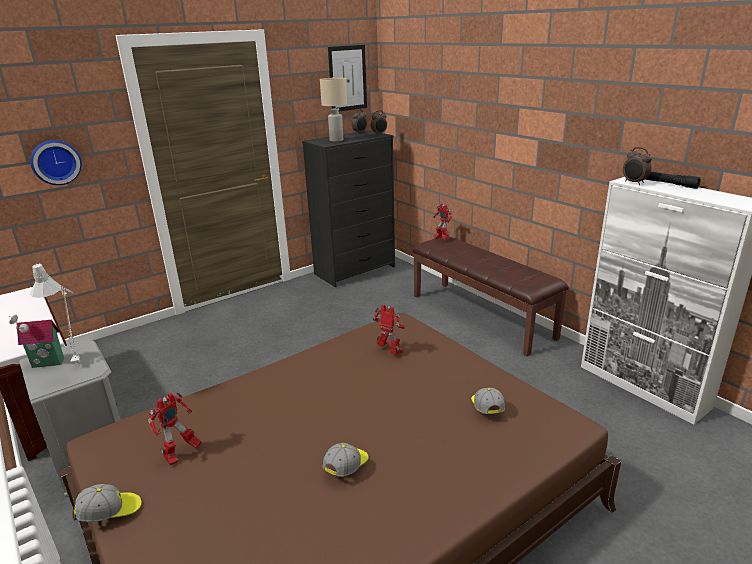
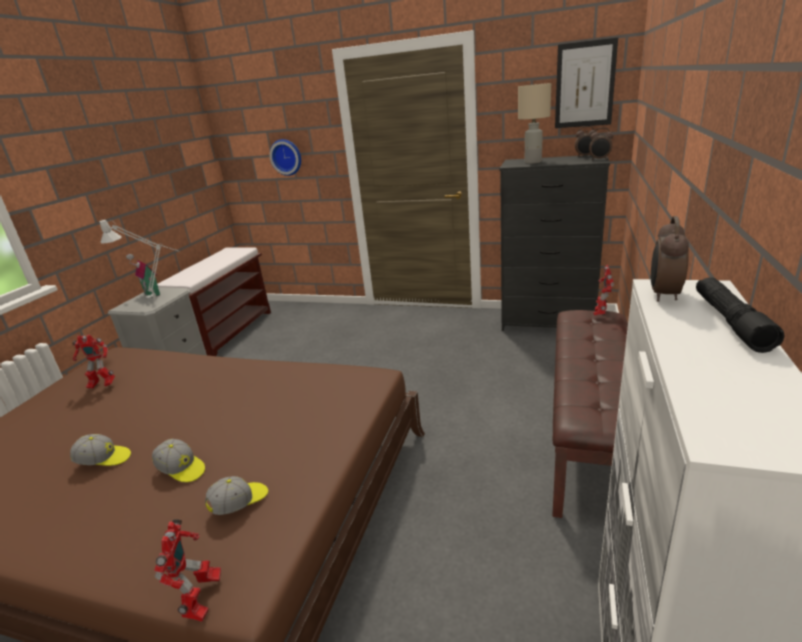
camera: 55 degrees right, 0 degrees up
cap [74,484,142,522] -> cap moved to [152,439,205,482]
toy robot [373,305,405,355] -> toy robot moved to [154,519,221,622]

